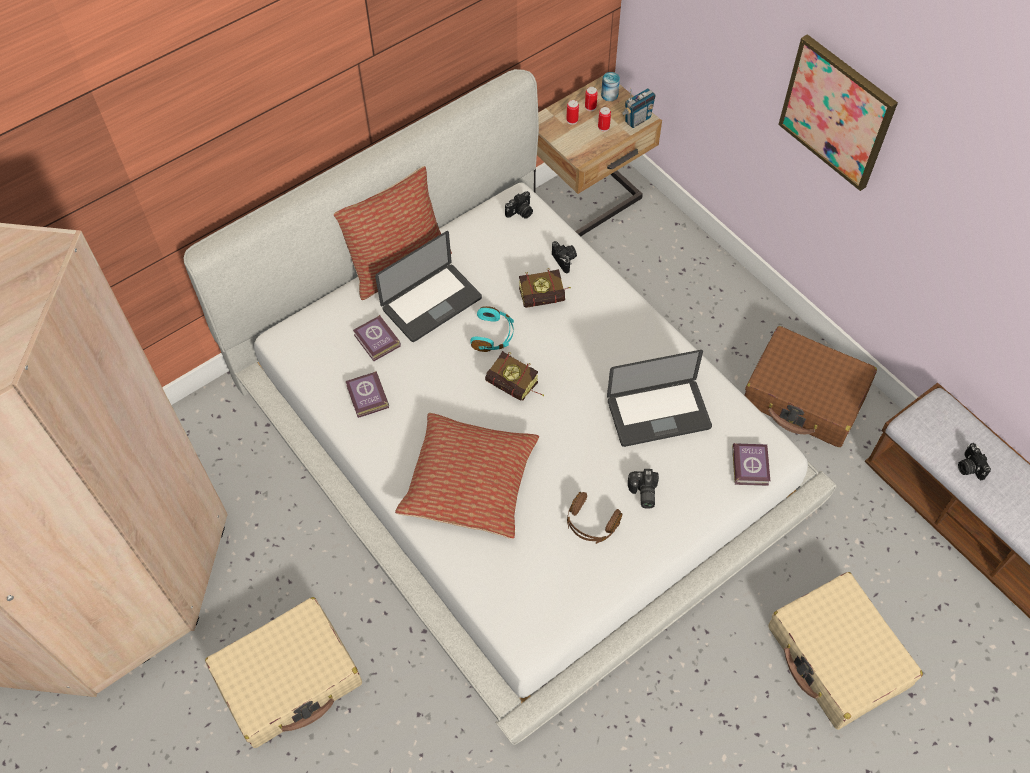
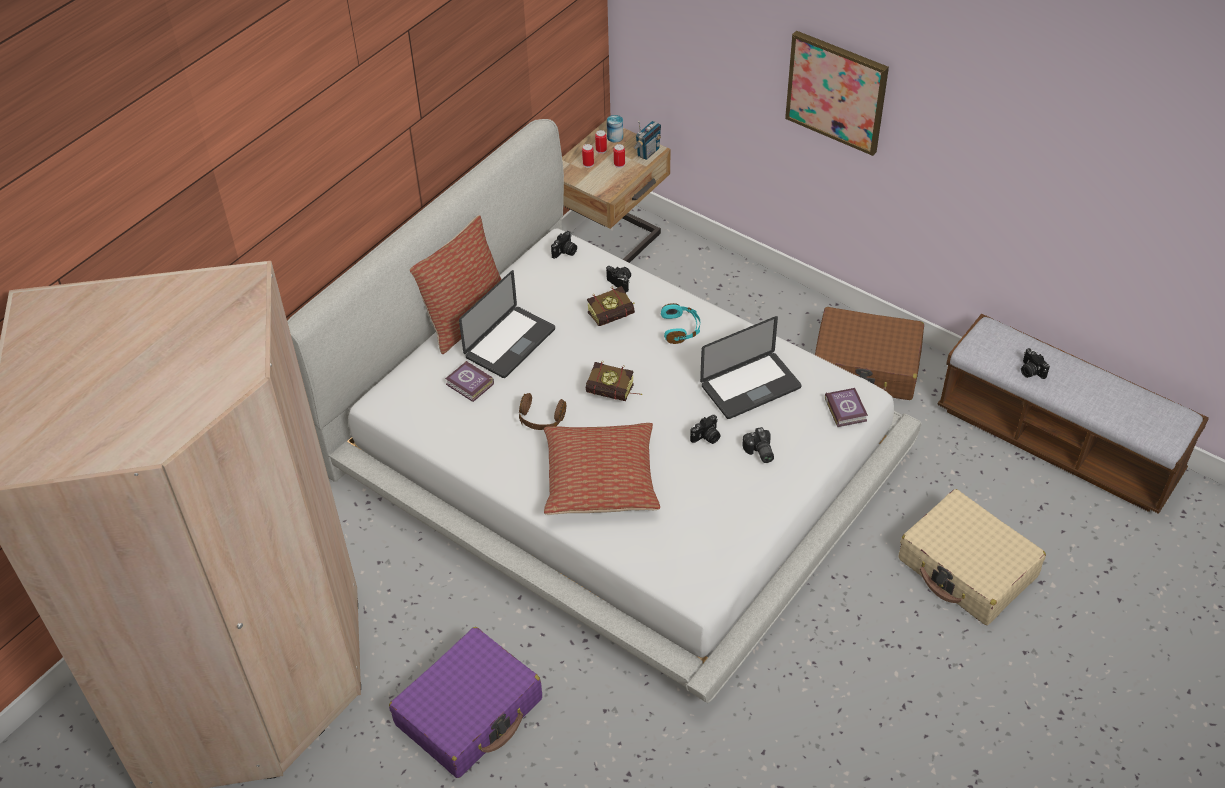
camera: 15 degrees left, 10 degrees down
beige suitcase [205,597,362,748] -> purple suitcase [389,627,542,778]
book [346,371,389,418] -> none
turquoise headphones [470,306,514,352] -> turquoise headphones moved to [661,303,700,344]
brown headphones [567,492,622,544] -> brown headphones moved to [519,393,566,430]
none -> camera [690,415,721,444]

